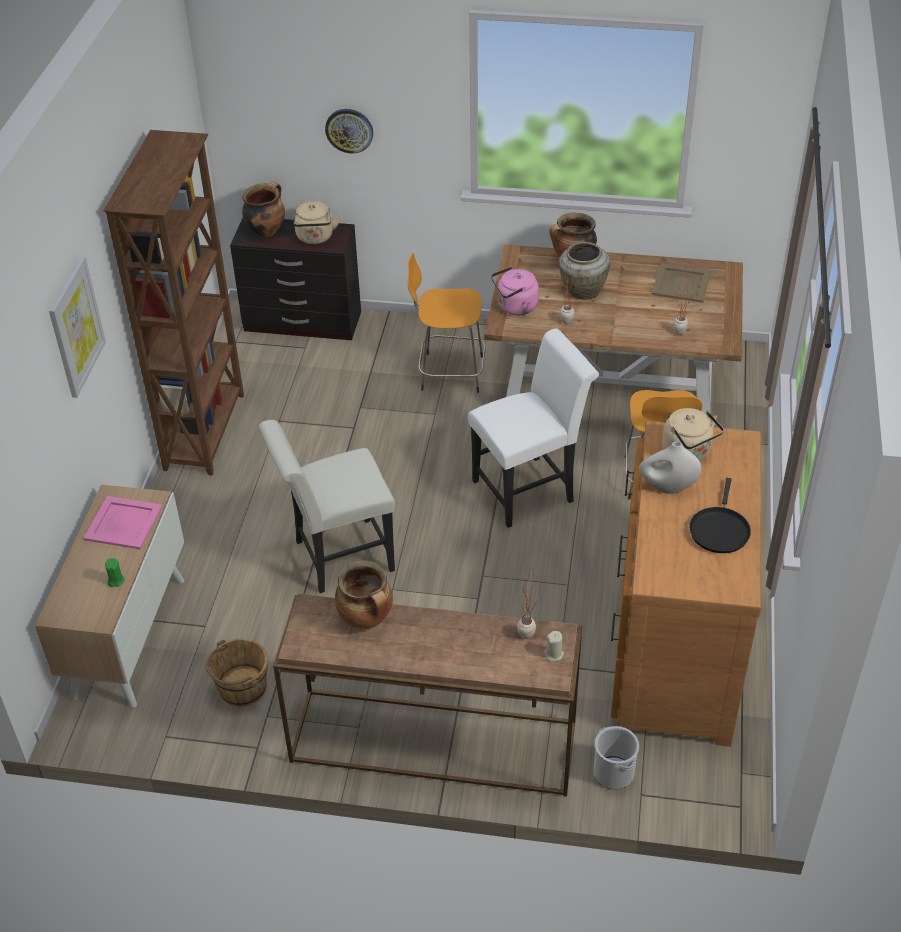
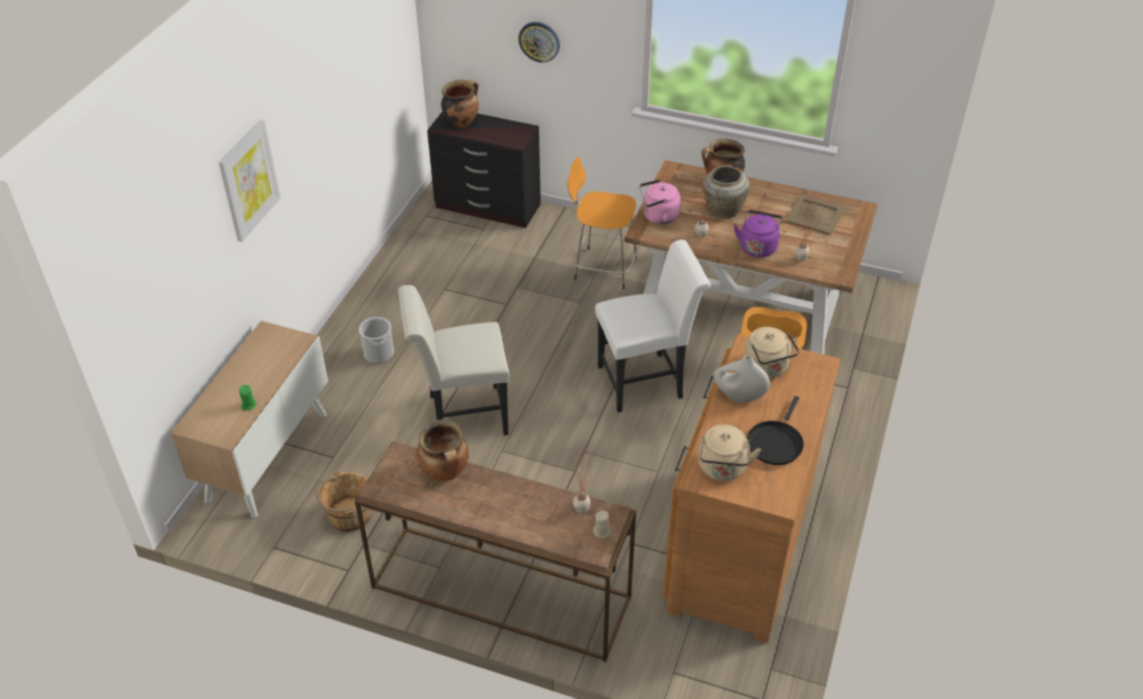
camera: 10 degrees right, 0 degrees up
pink tray [83,496,163,549] -> none
brown bookcase [103,130,244,475] -> none
beige kettle [294,201,341,244] -> beige kettle moved to [698,424,761,481]
bucket [594,726,639,789] -> bucket moved to [359,317,394,364]
none -> purple kettle [733,210,783,258]

